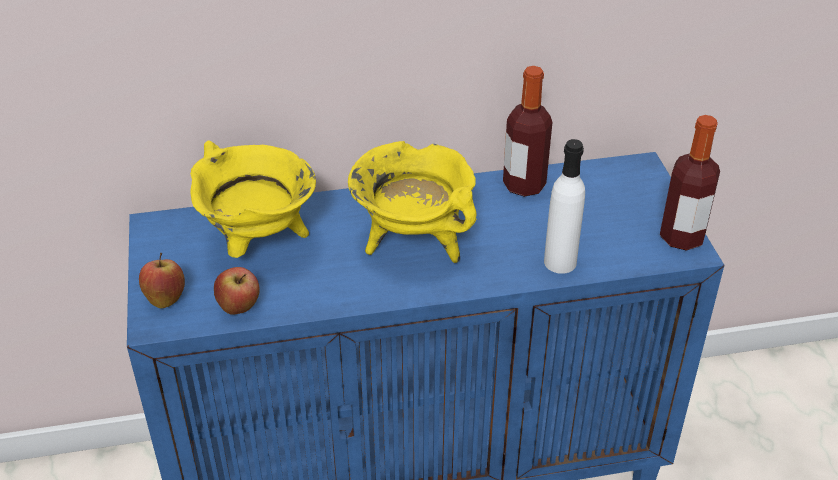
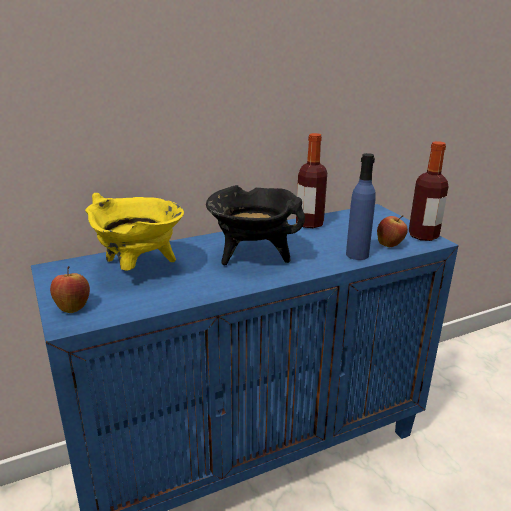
camera: 15 degrees left, 15 degrees down
apple [214,267,260,315] -> apple moved to [377,215,408,247]
yellow cooking pot [348,141,477,263] -> black cooking pot [206,185,305,265]
white bottle [544,139,585,274] -> blue bottle [346,153,376,260]

